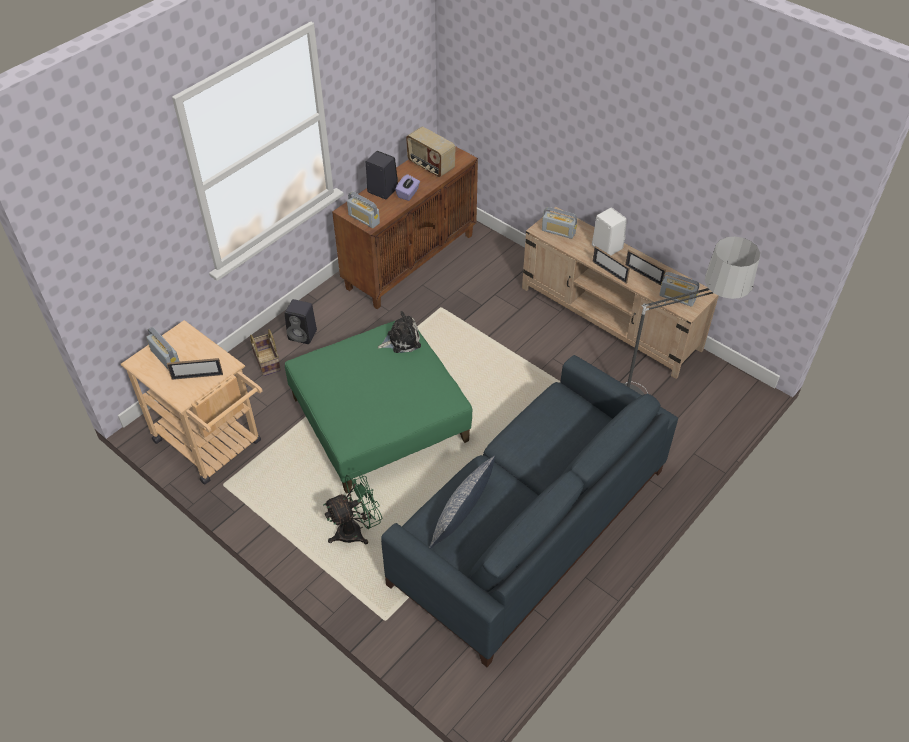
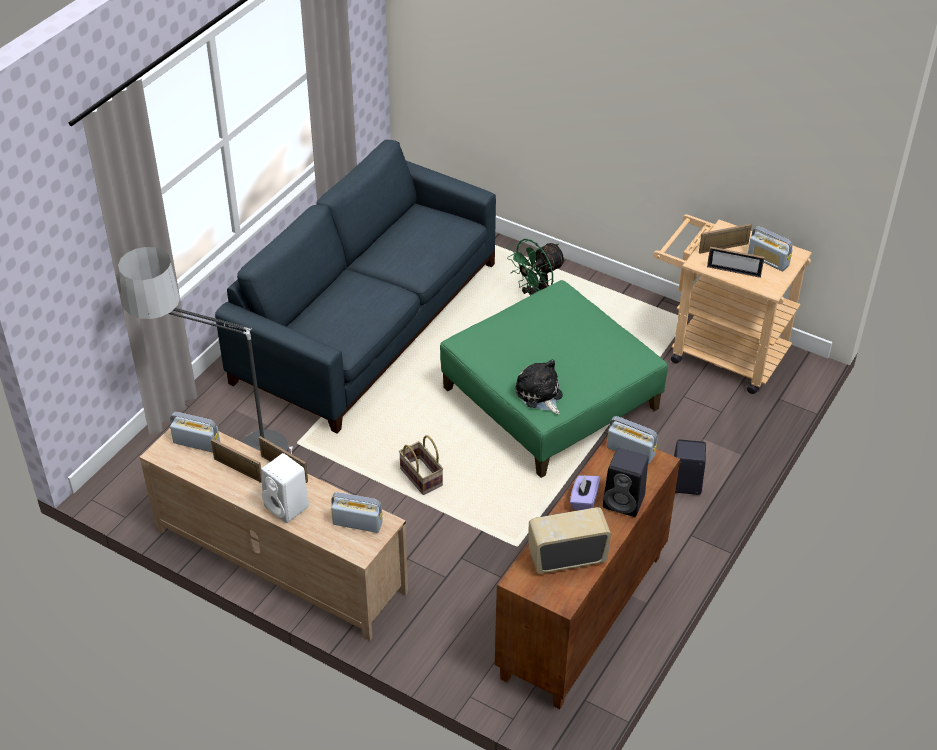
camera: 170 degrees right, 5 degrees down
basket [250,329,281,376] -> basket moved to [399,435,444,495]
plush toy [377,311,421,353] -> plush toy turned 90 degrees clockwise [515,359,563,414]
radio [406,126,455,177] -> radio turned 45 degrees counterclockwise [528,507,611,574]
pillow [429,456,495,549] -> none
none -> picture frame [707,247,764,278]

